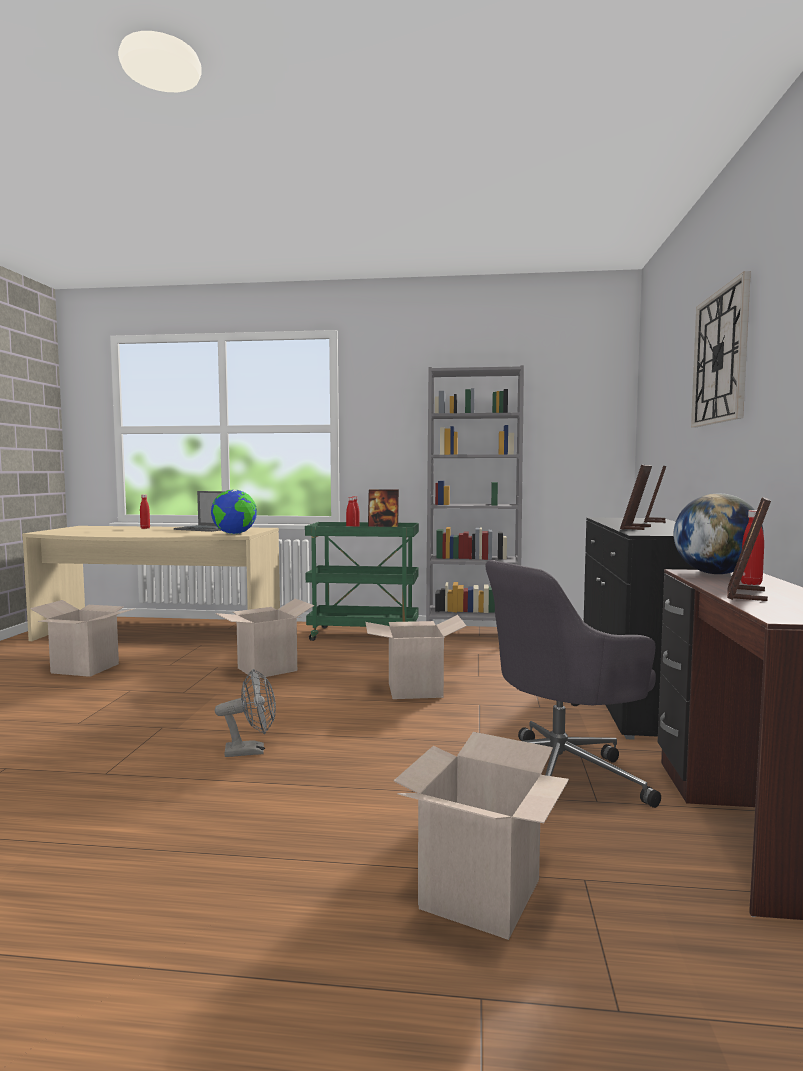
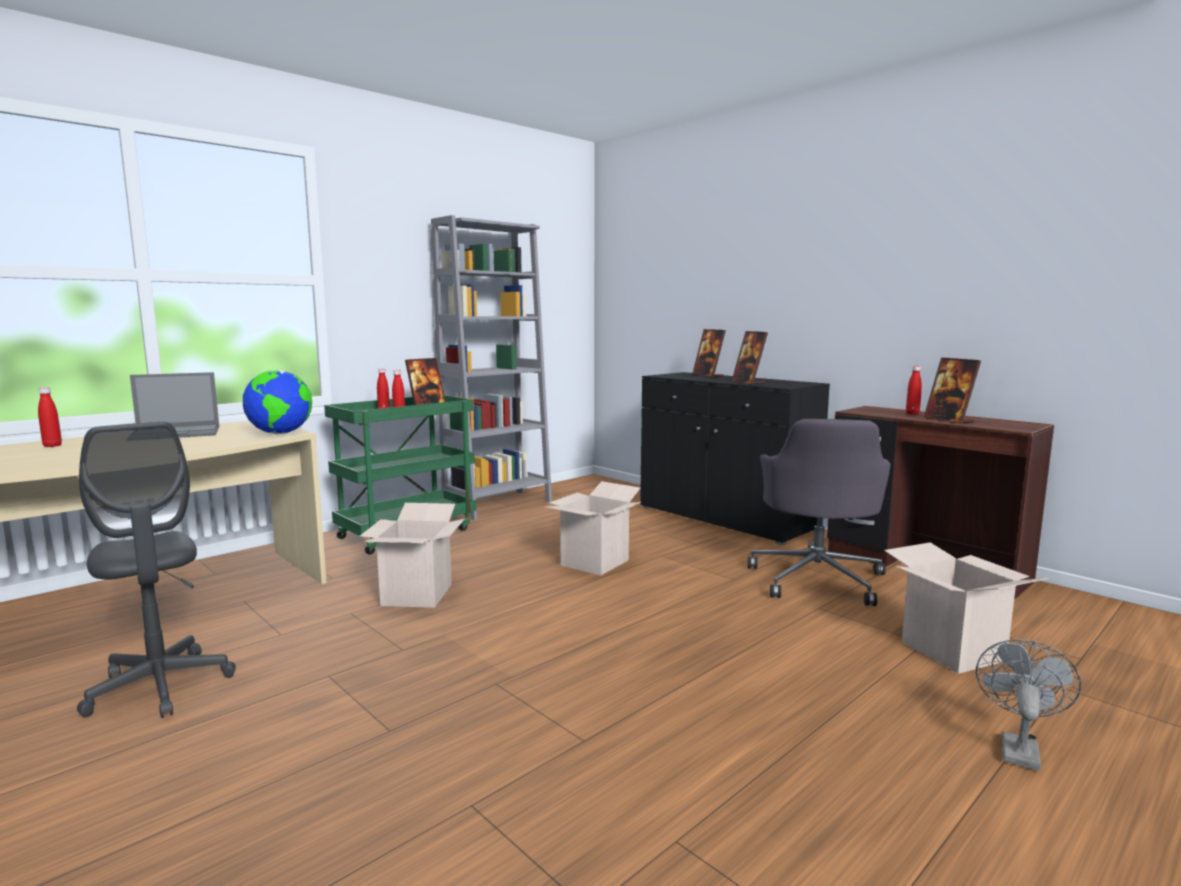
camera: 50 degrees left, 5 degrees up
cardboard box [30,600,133,677] -> grey office chair [77,422,236,718]
grey fan [215,669,276,757] -> grey fan moved to [976,639,1081,771]
globe [674,493,764,574] -> none
wall clock [691,271,751,427] -> none

